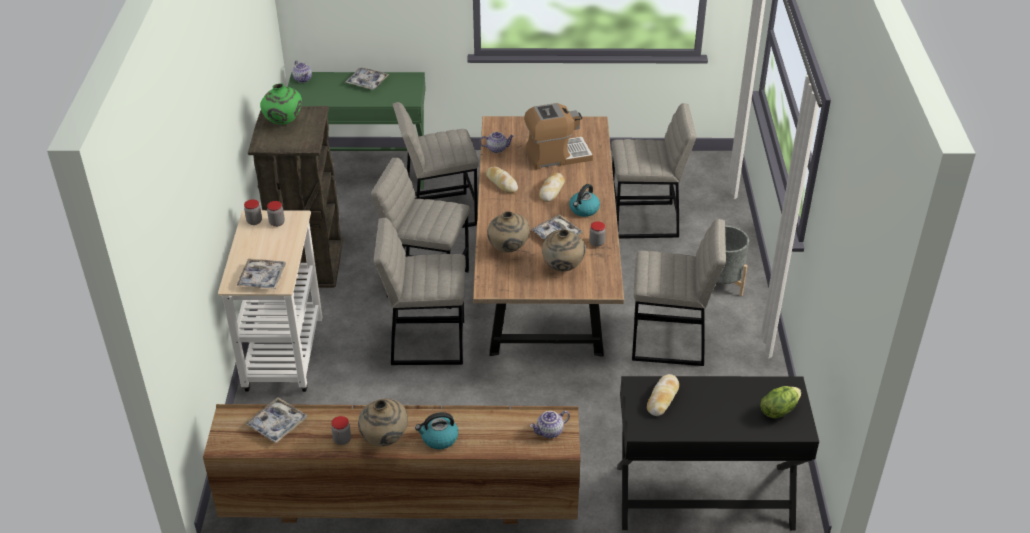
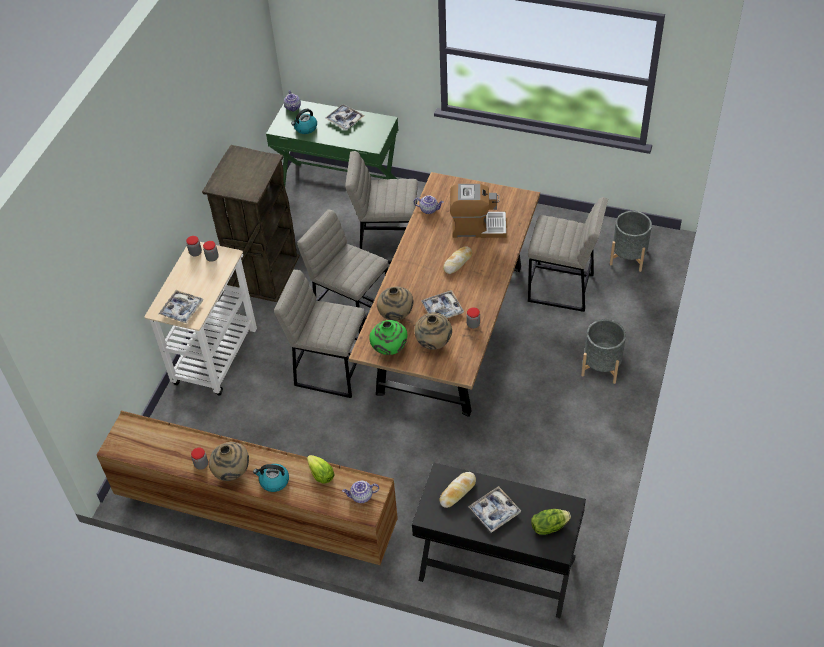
camera: 20 degrees right, 10 degrees up
tray [246,397,307,443] -> tray moved to [469,486,521,533]
green vase [260,83,302,125] -> green vase moved to [369,320,408,355]
bread [486,167,518,193] -> none
kettle [569,184,600,217] -> kettle moved to [291,109,317,134]
grey chair [632,219,726,366] -> none
none -> lettuce [307,455,335,484]
none -> grey planter [610,211,652,272]

